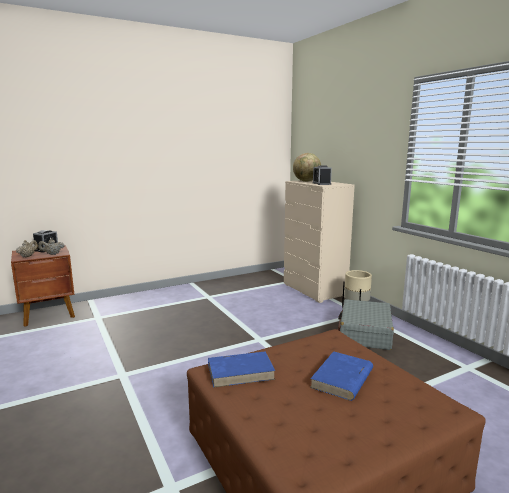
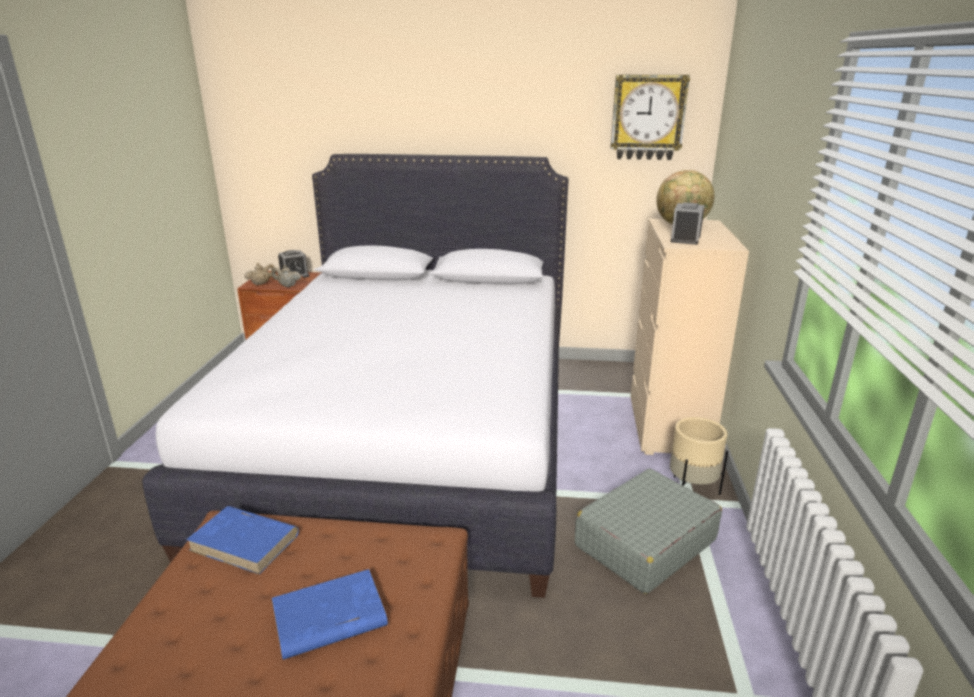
camera: 35 degrees right, 10 degrees up
none -> white bed [142,154,569,598]
none -> wall clock [610,75,690,160]

